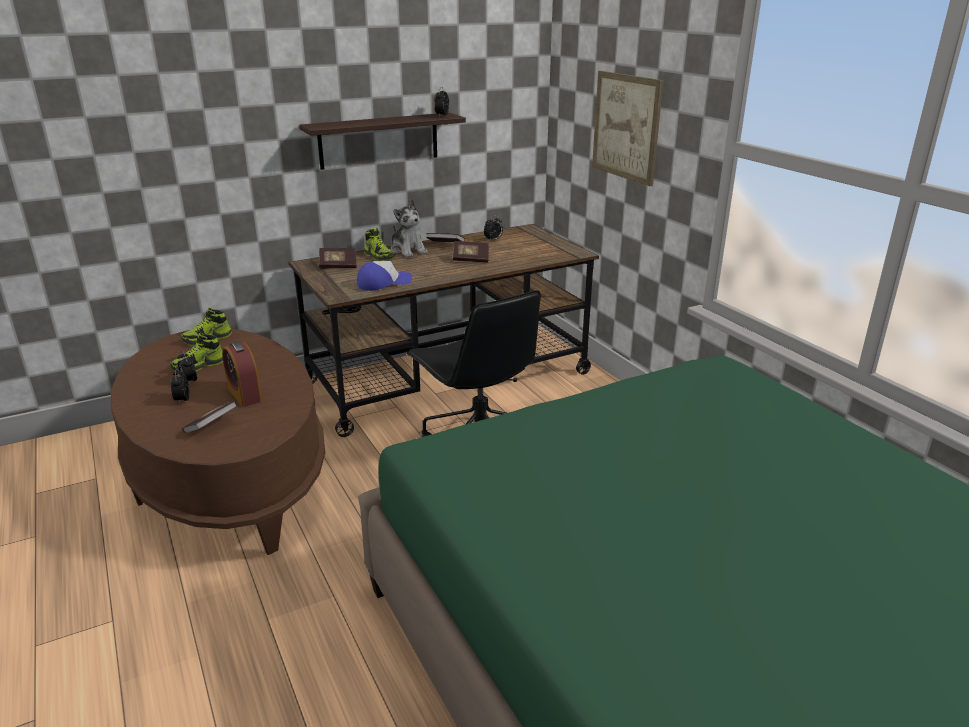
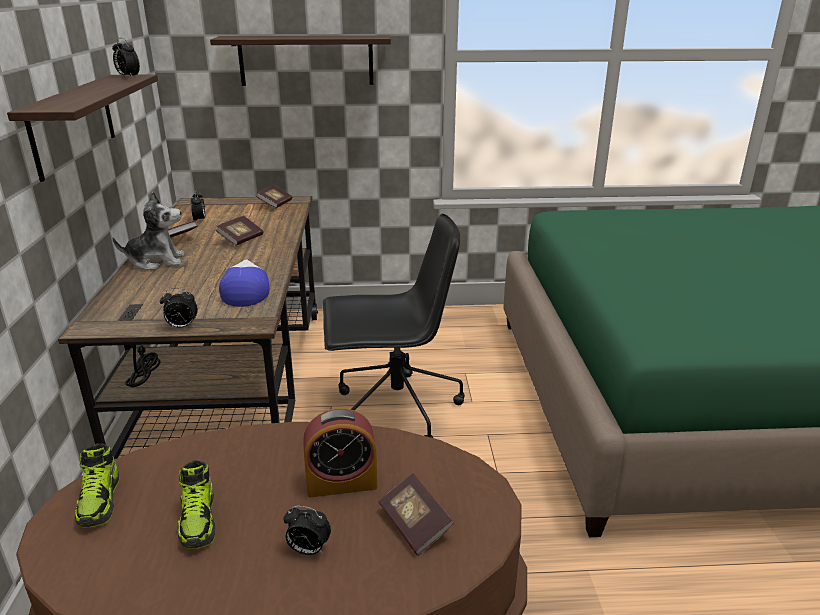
camera: 65 degrees left, 0 degrees up
alarm clock [177,351,197,385] -> alarm clock moved to [160,288,198,328]
book [319,248,357,268] -> book moved to [256,184,292,208]
shoe [364,228,395,261] -> none
picture [592,71,664,186] -> shelf [210,35,391,86]

